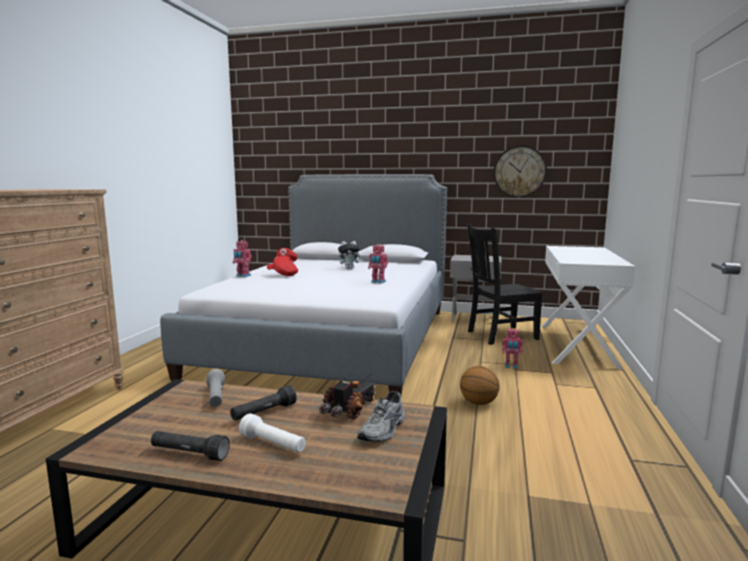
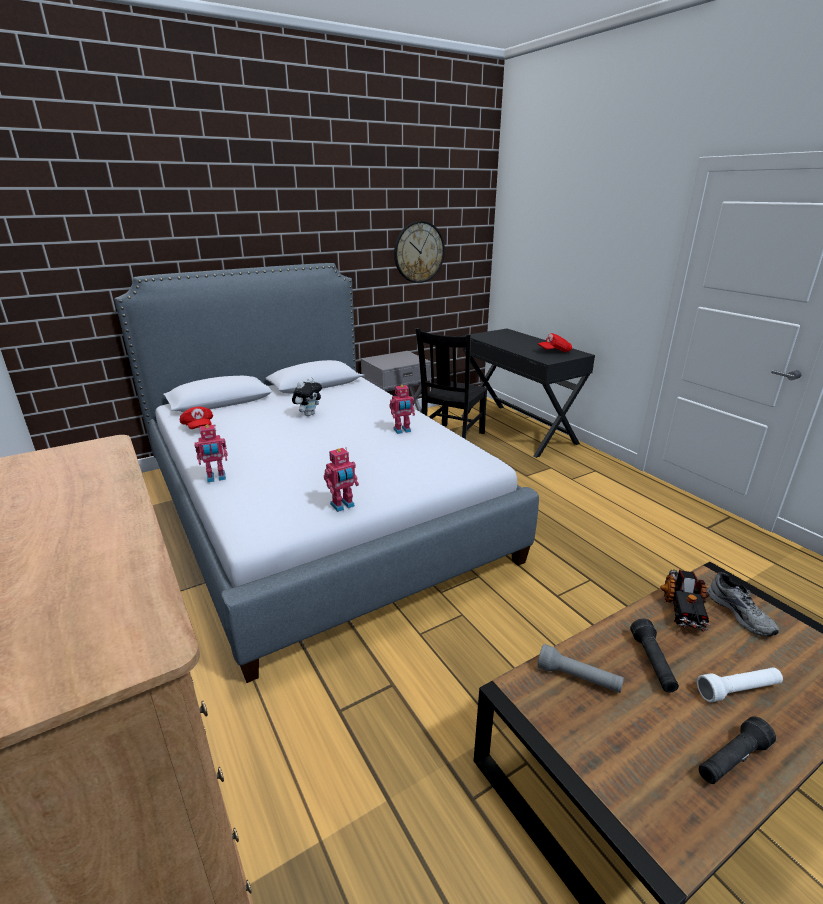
camera: 45 degrees left, 15 degrees up
red cap [267,256,298,276] -> red cap moved to [538,333,572,352]
toy truck [319,374,377,419] -> toy truck turned 150 degrees counterclockwise [660,569,710,631]
basketball [460,366,499,405] -> none
toy robot [502,328,523,369] -> toy robot moved to [324,447,359,512]
white desk [541,246,635,370] -> black desk [461,329,595,458]

